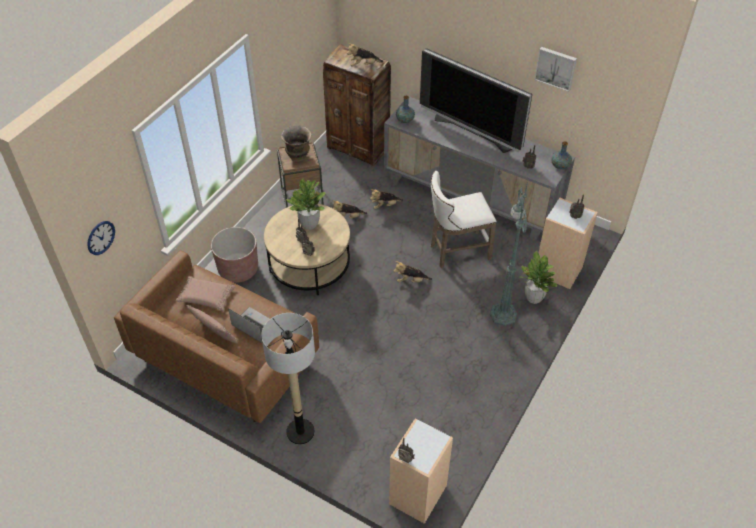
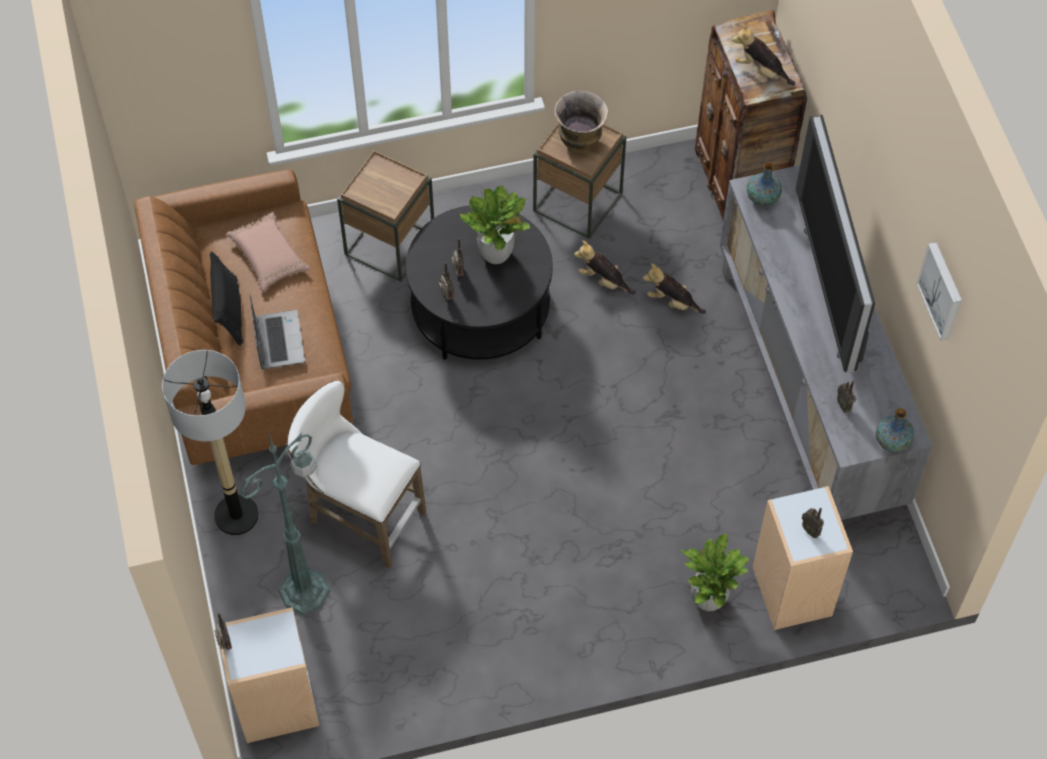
camera: 45 degrees right, 10 degrees up
wall clock [87,221,115,255] -> none
beige pillow [186,305,238,344] -> black pillow [210,251,244,346]
brown planter [211,227,258,283] -> brown side table [337,150,434,282]
beige coffee table [264,204,350,295] -> black coffee table [406,205,553,360]
plush toy [393,261,432,283] -> none
white stool [431,171,497,268] -> white stool moved to [287,380,426,569]
green floor lamp [490,181,528,326] -> green floor lamp moved to [240,432,330,615]

